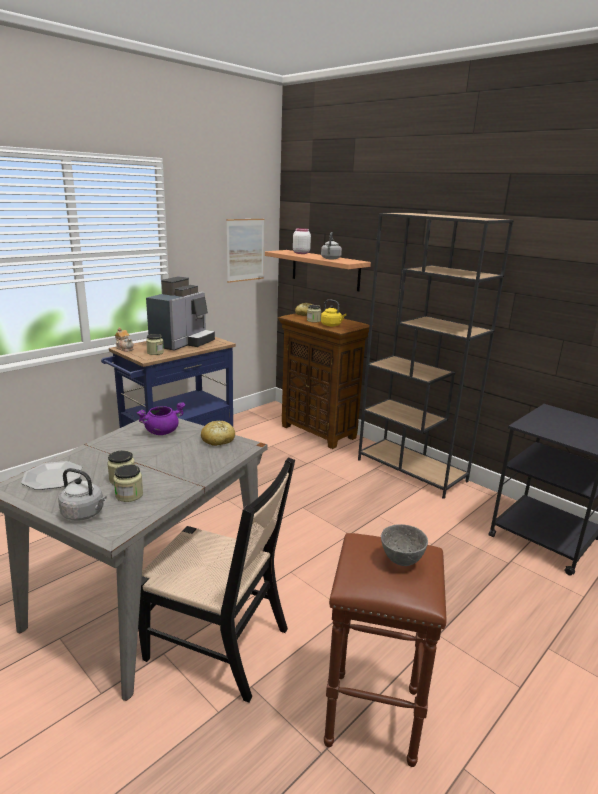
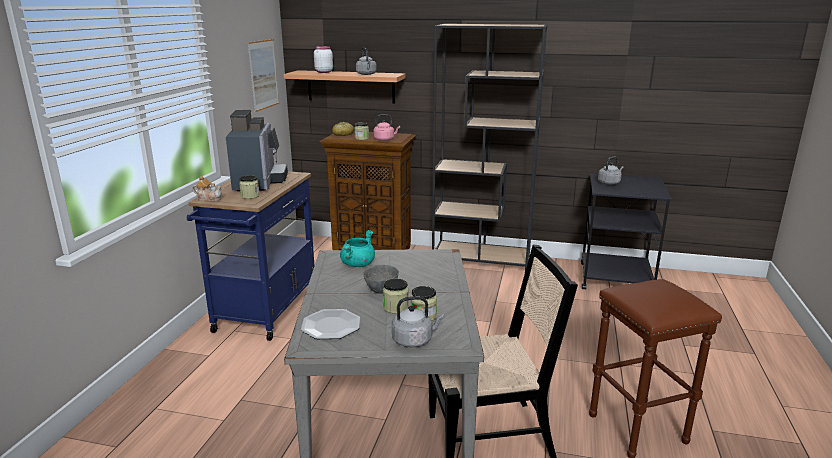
camera: 30 degrees left, 0 degrees up
purple cooking pot [137,403,185,435] -> turquoise cooking pot [340,230,375,267]
bread [201,421,235,446] -> none
yellow kettle [321,299,346,326] -> pink kettle [374,114,400,141]
grey bowl [381,524,428,566] -> grey bowl moved to [364,265,399,294]
none -> grey kettle [598,157,624,185]

